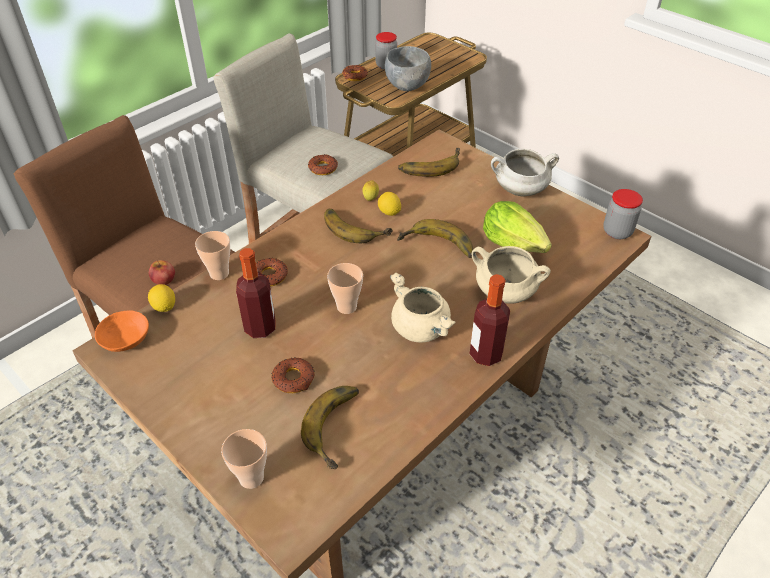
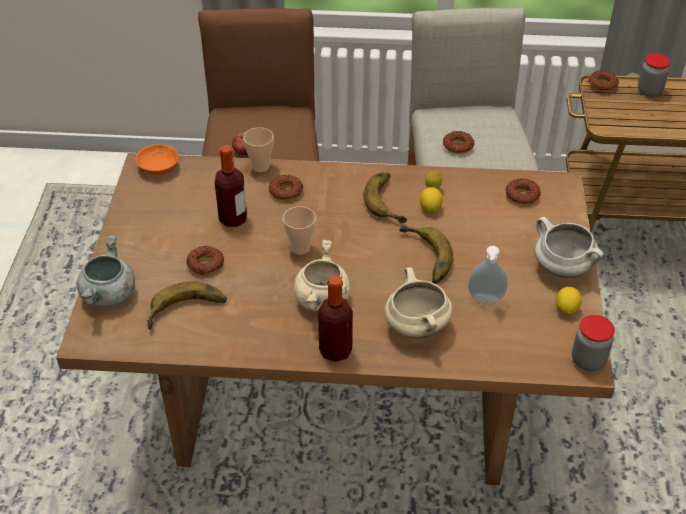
camera: 50 degrees right, 0 degrees up
lemon [148,284,175,312] -> lemon moved to [556,287,582,315]
cup [221,429,267,489] -> grey cooking pot [77,235,135,307]
grey bowl [385,46,431,91] -> none
banana [398,148,460,177] -> donut [506,178,541,204]
lettuce [483,201,552,253] -> soap dispenser [468,246,508,303]

